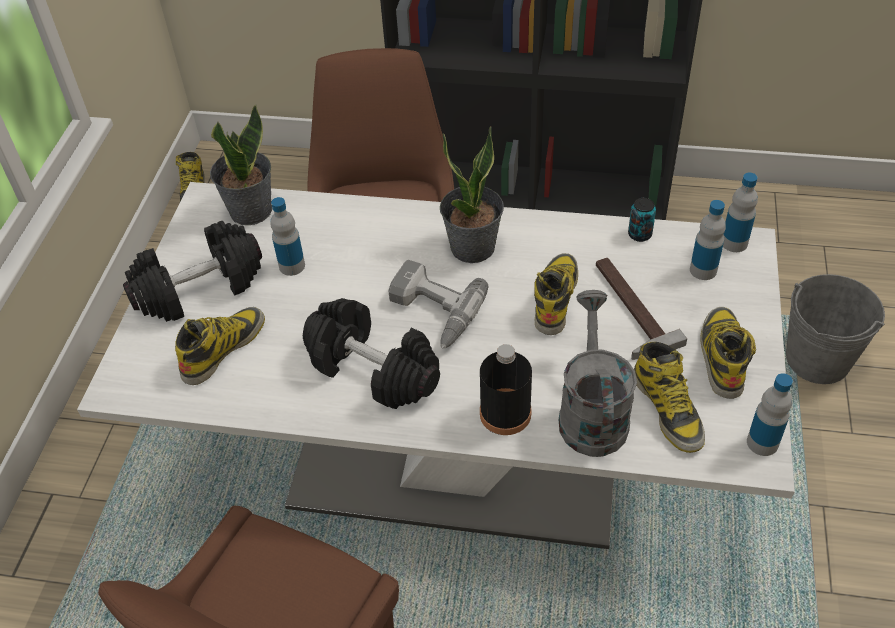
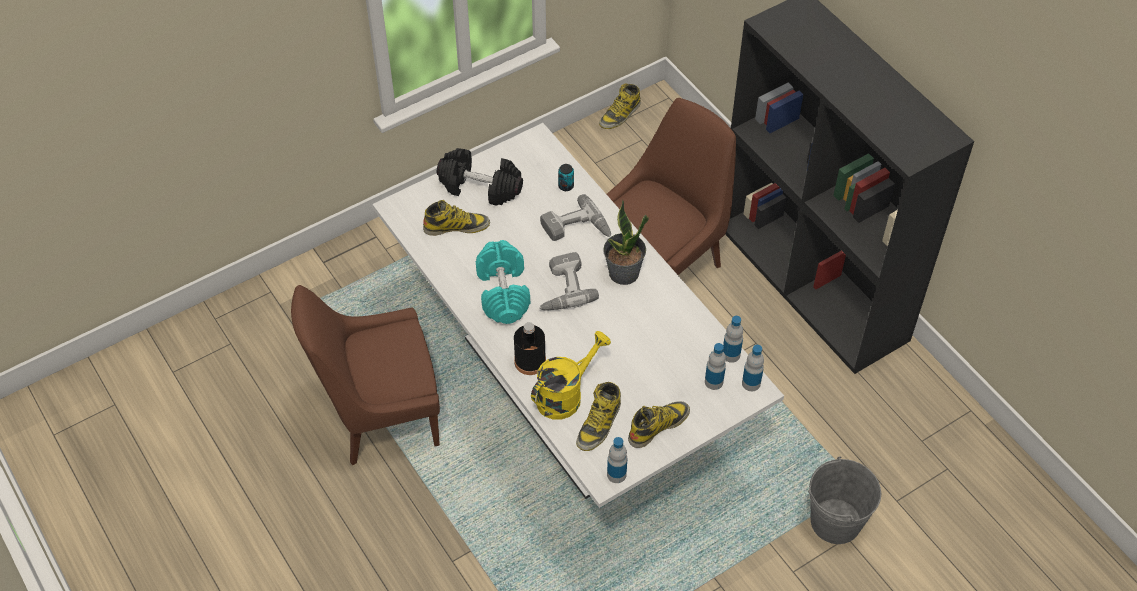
camera: 45 degrees right, 5 degrees up
potted plant [210,105,272,225] -> none
bottle [270,197,305,276] -> bottle moved to [723,316,743,363]
black dumbbell [303,298,440,409] -> turquoise dumbbell [476,240,530,324]
boot [534,253,578,335] -> none
grey watering can [559,290,637,457] -> yellow watering can [531,331,611,420]
hammer [596,258,687,360] -> none
can [628,198,656,242] -> can moved to [558,164,574,191]
none -> power drill [540,194,611,241]

